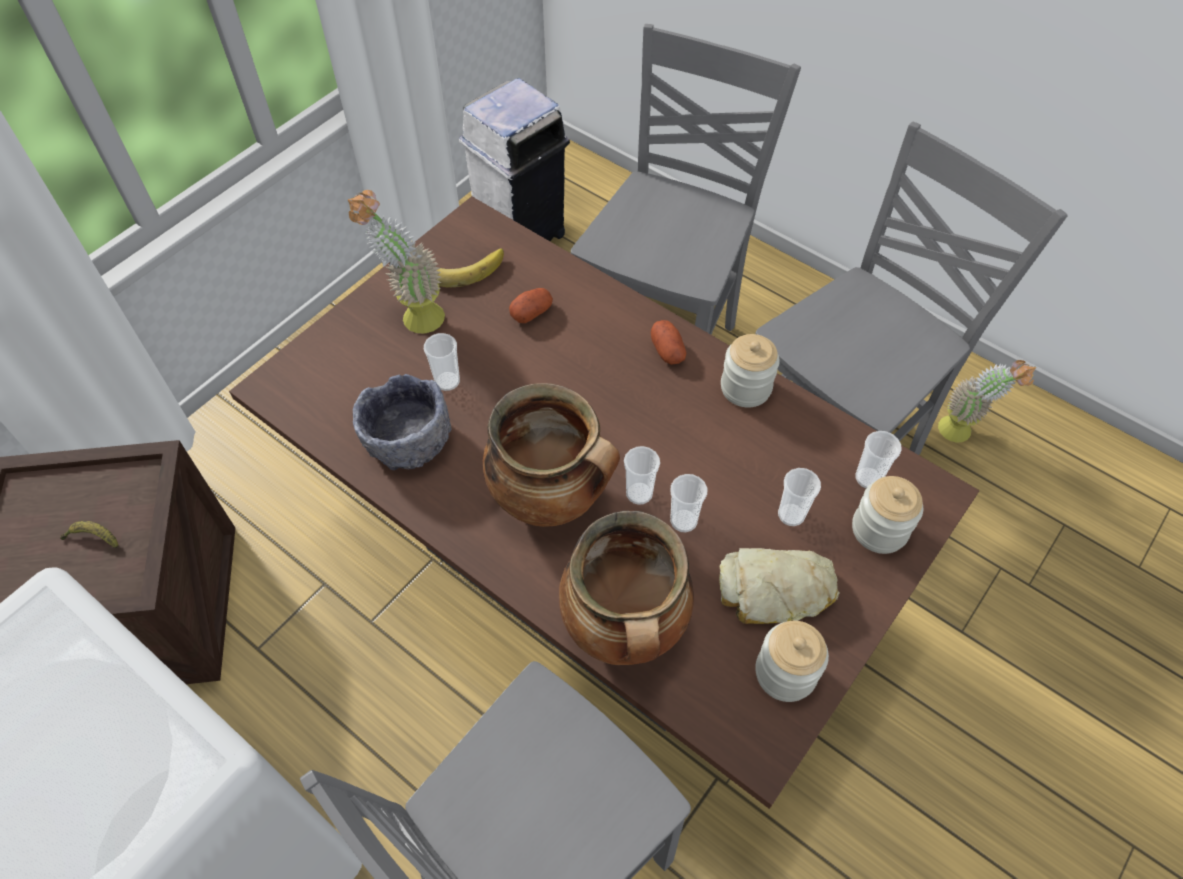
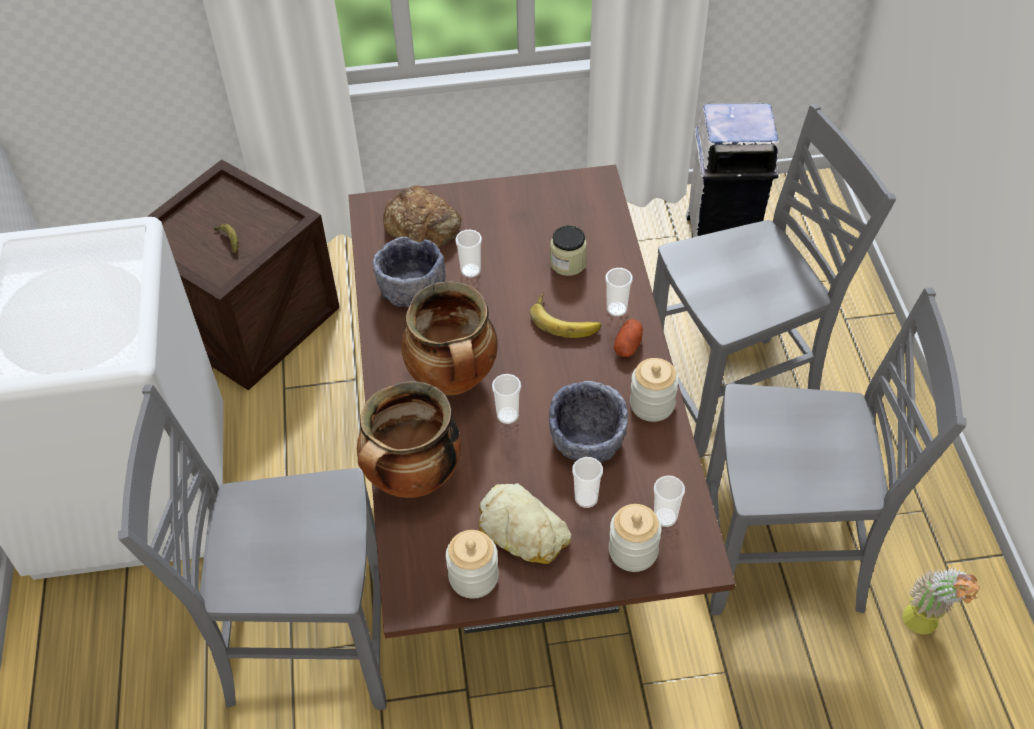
camera: 45 degrees right, 5 degrees down
potted plant [347,190,445,333] -> none
banana [436,248,504,287] -> banana moved to [530,293,601,338]
potato [509,288,553,323] -> jar [550,225,587,276]
cup [670,474,707,532] -> cup moved to [605,268,633,316]
none -> bread [383,185,462,248]
none -> grey bowl [549,381,628,462]

